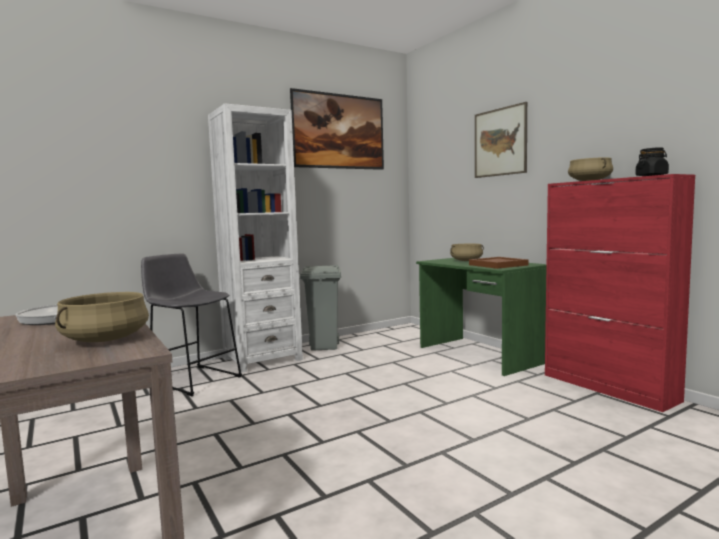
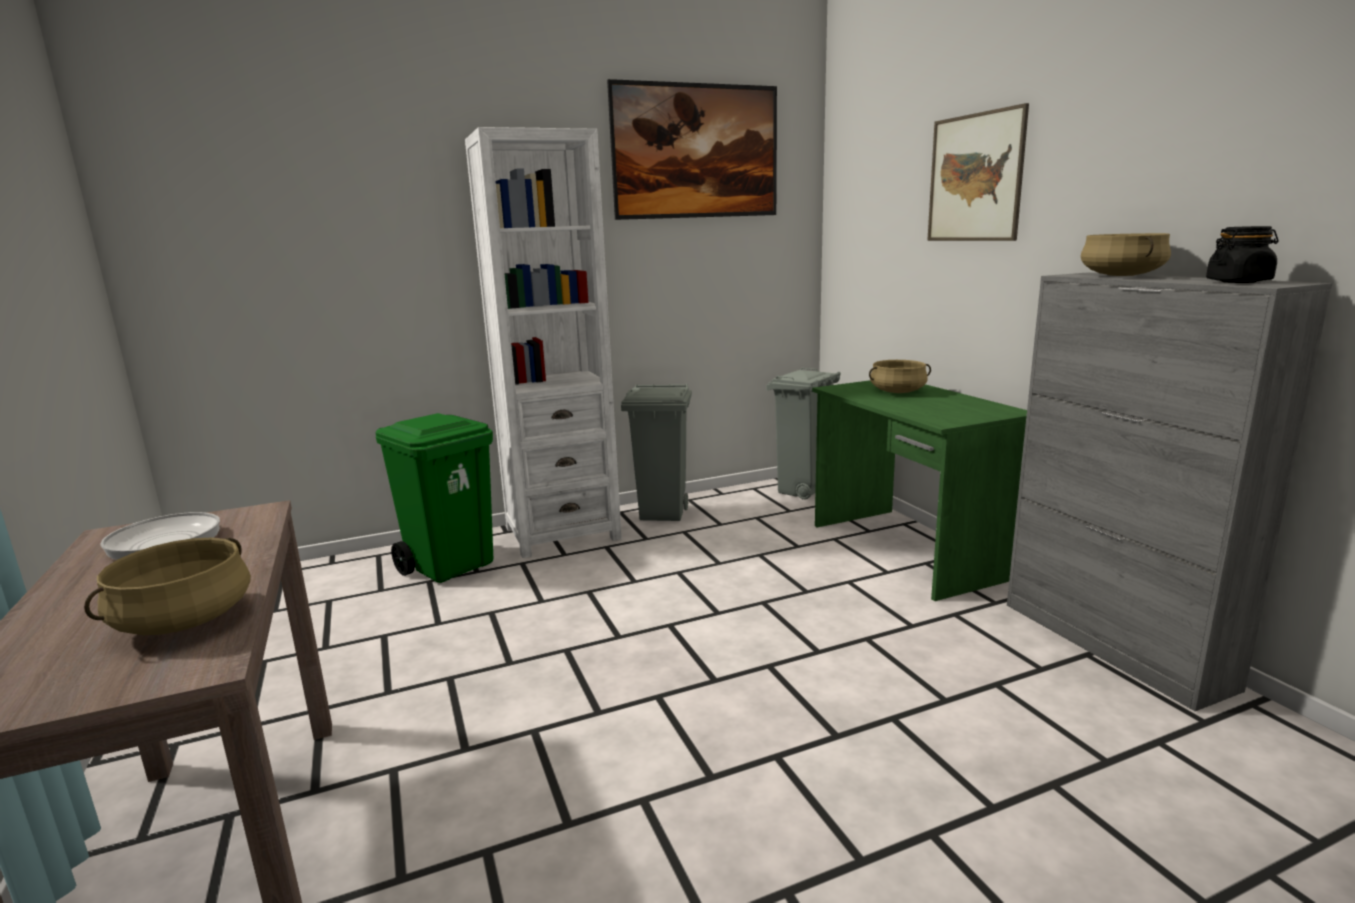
camera: 10 degrees right, 10 degrees up
grey stool [141,253,242,396] -> green trash can [376,413,493,583]
brown tray [469,257,528,269] -> none
red cabinet [545,174,695,412] -> grey cabinet [1007,272,1332,711]
none -> grey trash can [766,368,841,500]

